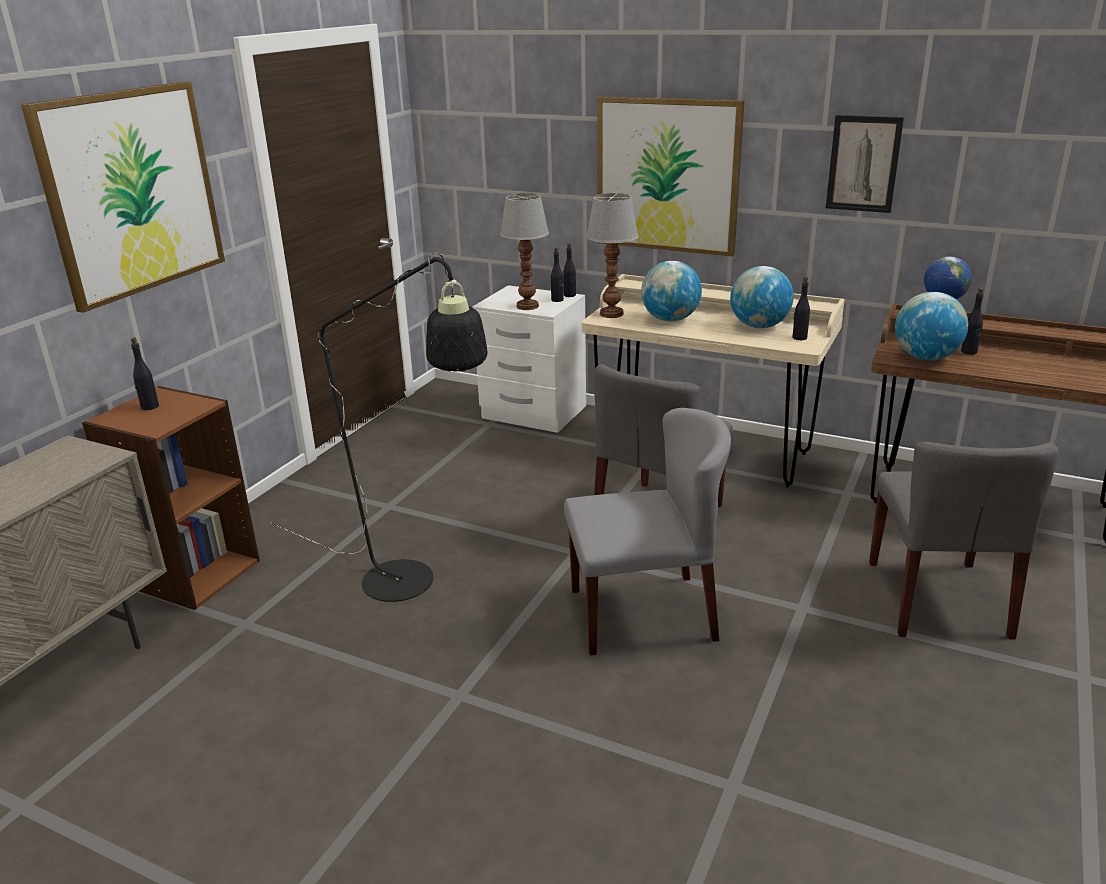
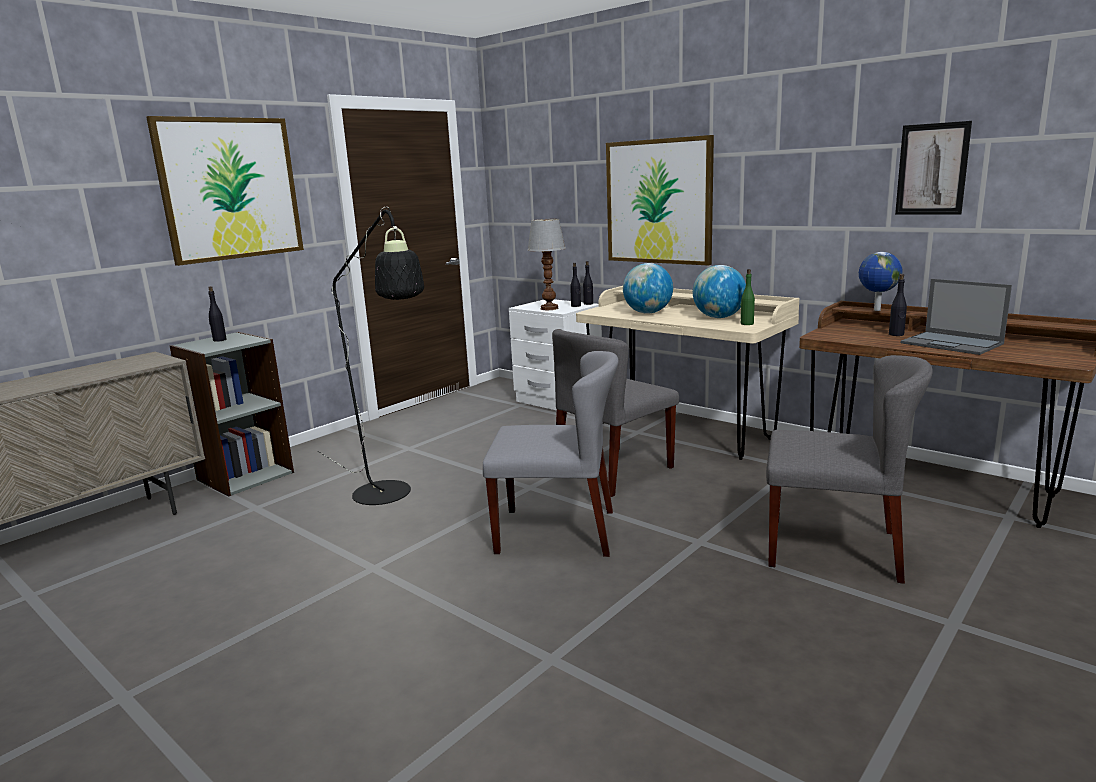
camera: 15 degrees right, 10 degrees down
brown bookcase [82,386,260,610] -> grey bookcase [170,332,294,497]
table lamp [586,193,639,318] -> none
black bottle [792,277,810,340] -> green bottle [741,269,755,325]
picture [826,115,904,213] -> picture moved to [895,121,972,215]
grey chair [869,442,1058,640] -> grey chair turned 90 degrees counterclockwise [766,355,933,584]
globe [895,292,968,360] -> none
none -> laptop [900,279,1012,355]

